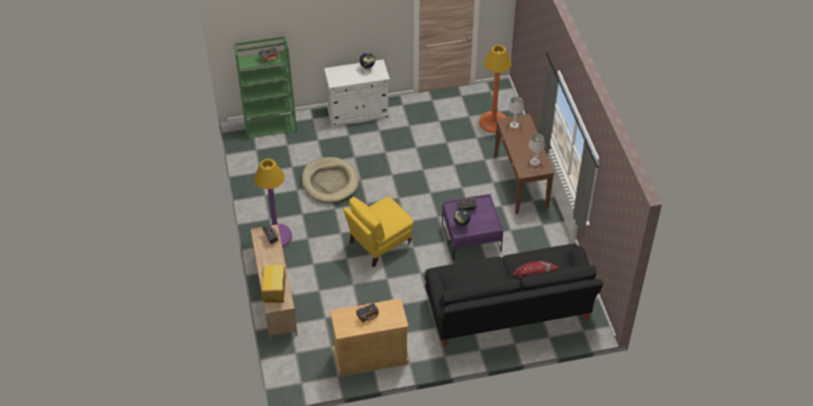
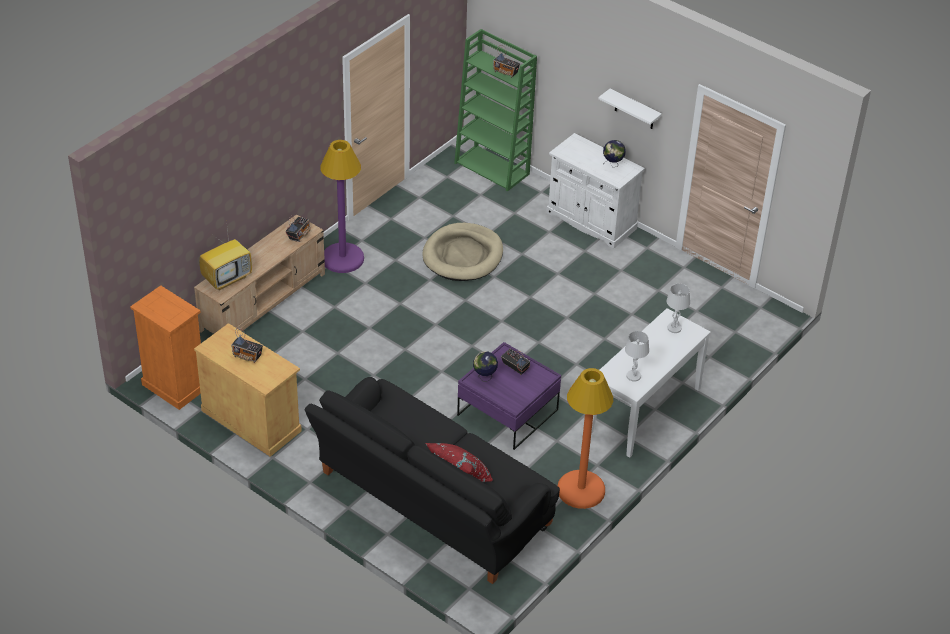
camera: 50 degrees right, 5 degrees down
yellow armchair [343,196,413,268] -> none
orange floor lamp [479,45,512,133] -> orange floor lamp moved to [558,368,613,509]
brown console table [494,114,554,214] -> white console table [591,308,711,458]
none -> orange dresser [130,285,201,410]
none -> white shelf [598,89,662,129]

